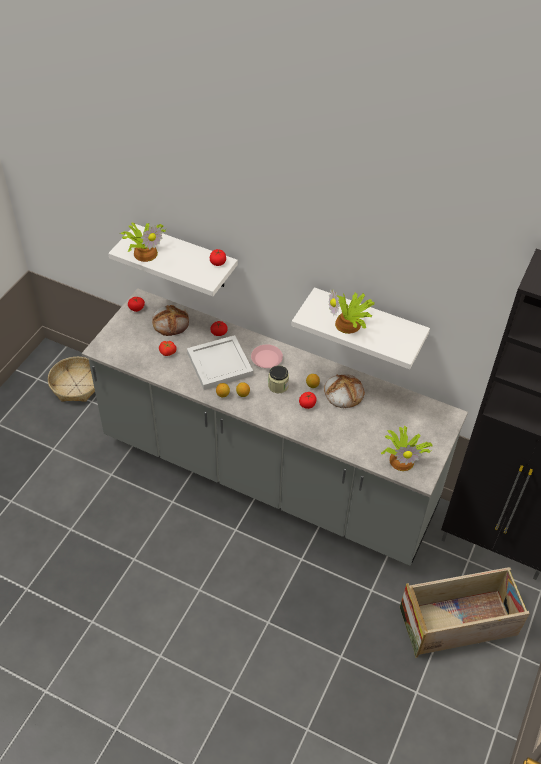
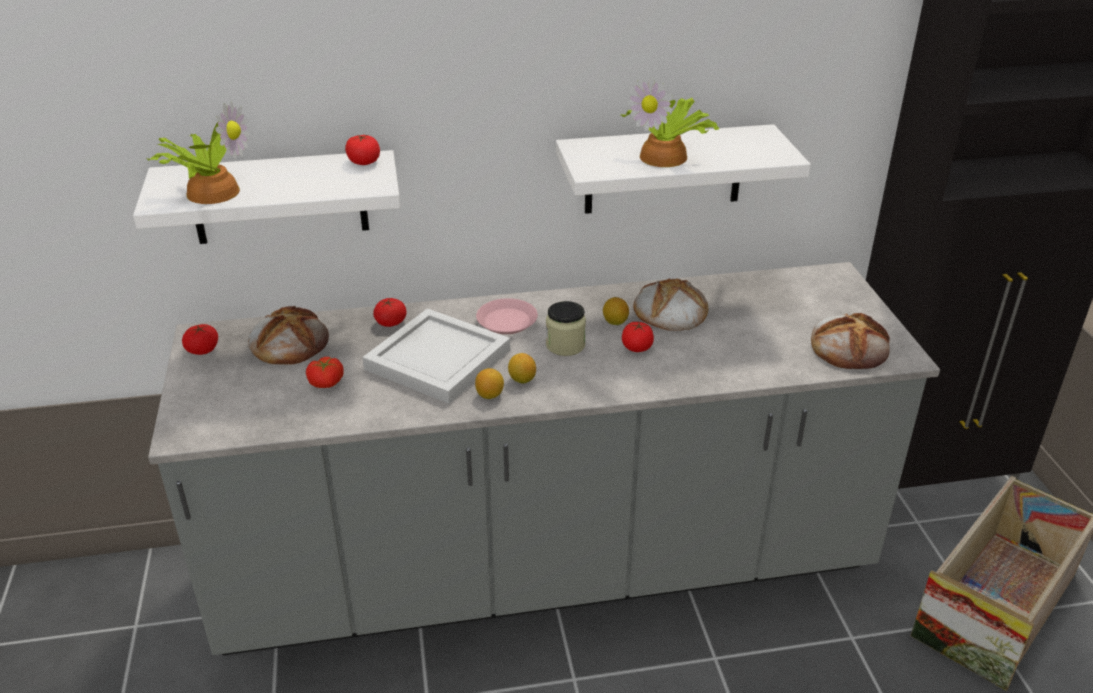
camera: 35 degrees left, 15 degrees down
basket [48,357,95,402] -> none
potted plant [381,425,432,471] -> bread [811,313,890,369]

